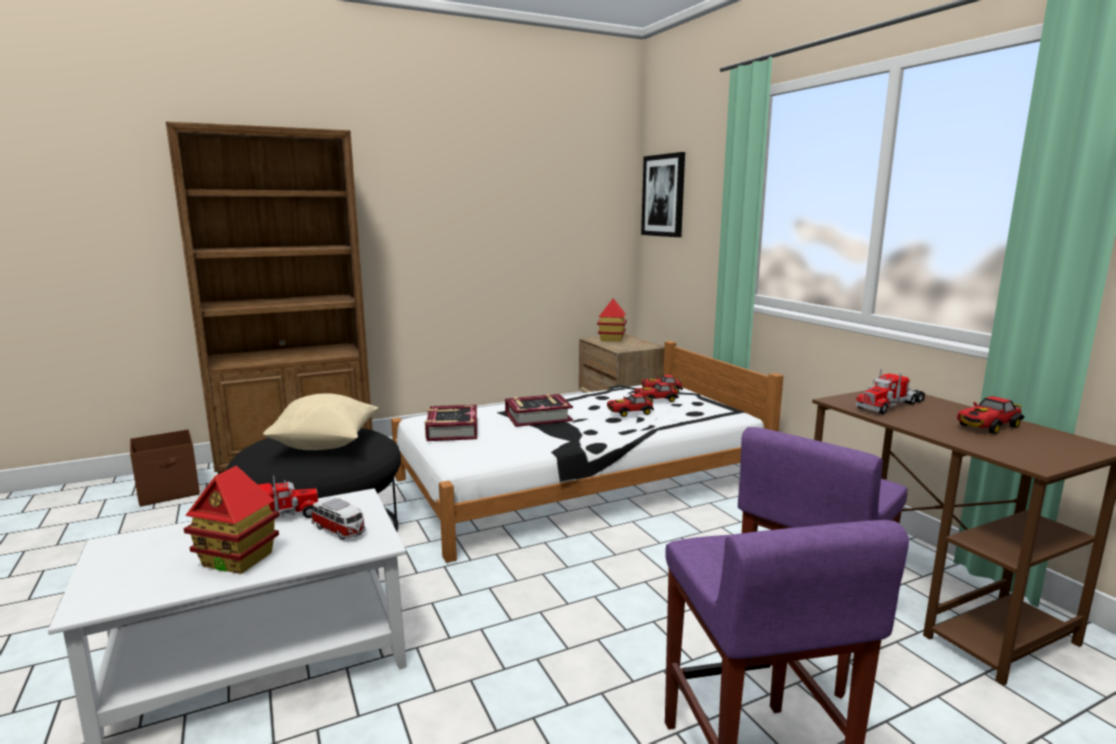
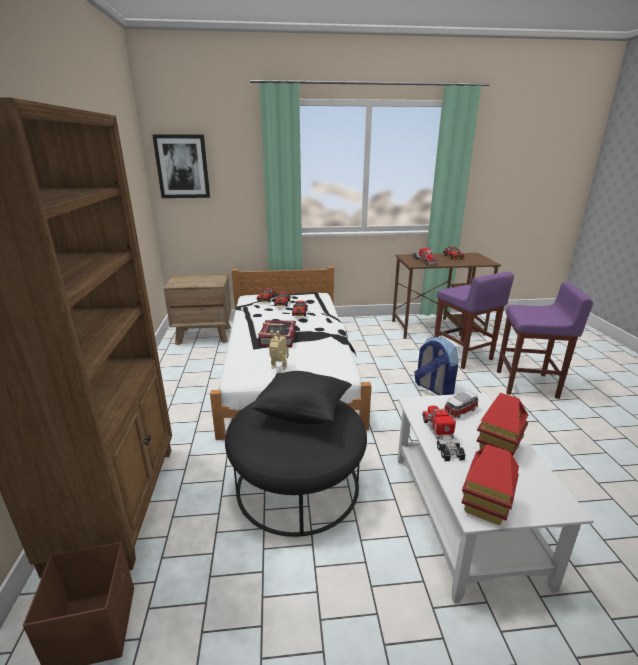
camera: 70 degrees left, 10 degrees up
beige pillow [263,393,378,450] -> black pillow [250,371,352,424]
book [425,405,477,441] -> toy robot [269,330,289,370]
toy house [597,298,627,342] -> toy house moved to [462,444,519,525]
none -> backpack [414,337,458,395]

